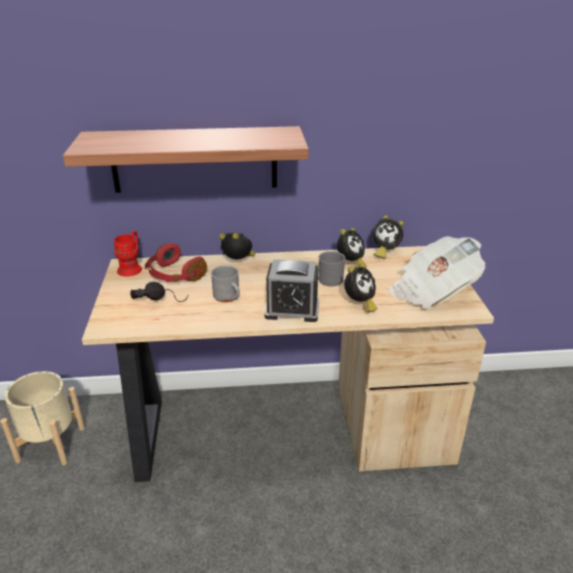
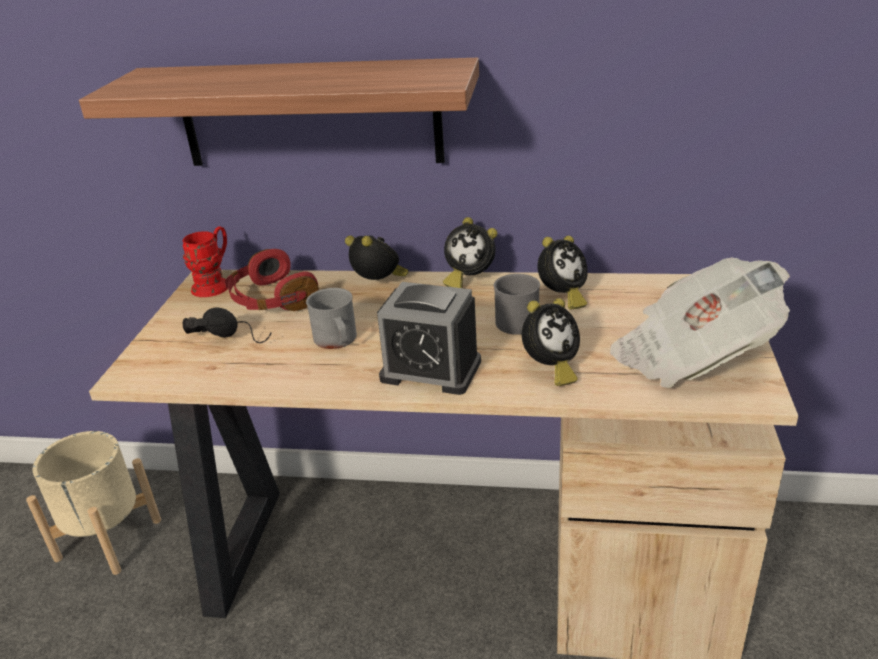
camera: 15 degrees right, 0 degrees up
alarm clock [373,215,404,259] -> alarm clock moved to [443,217,497,288]

